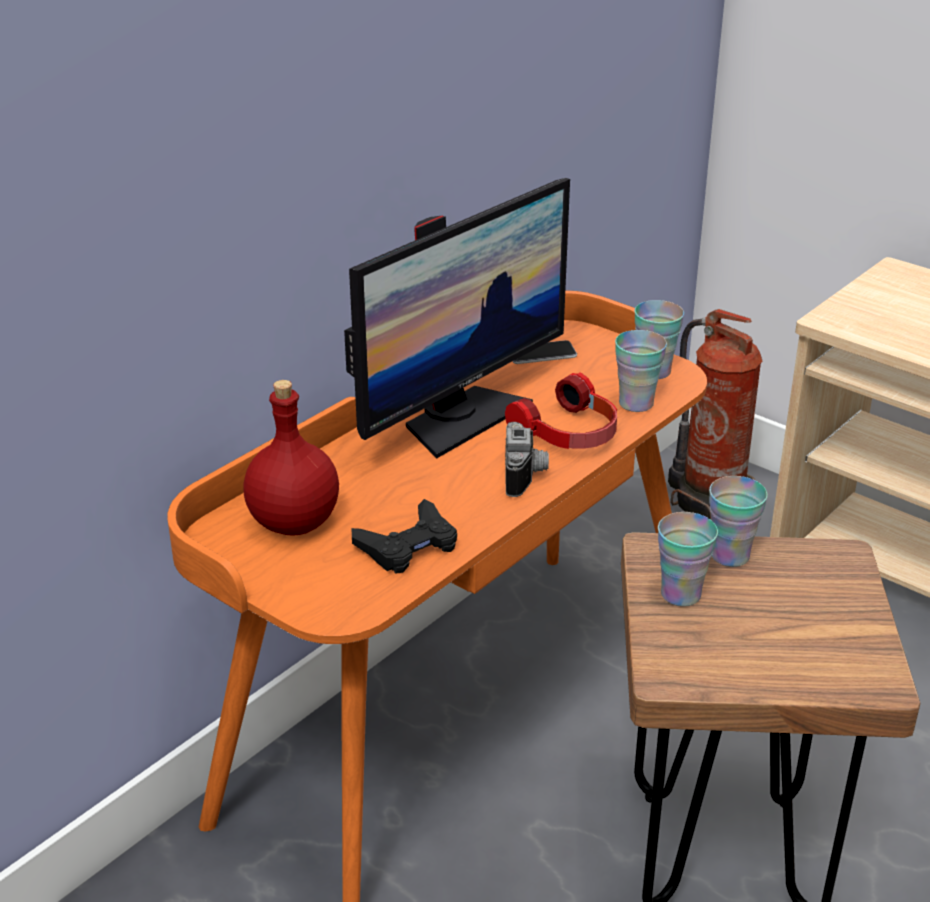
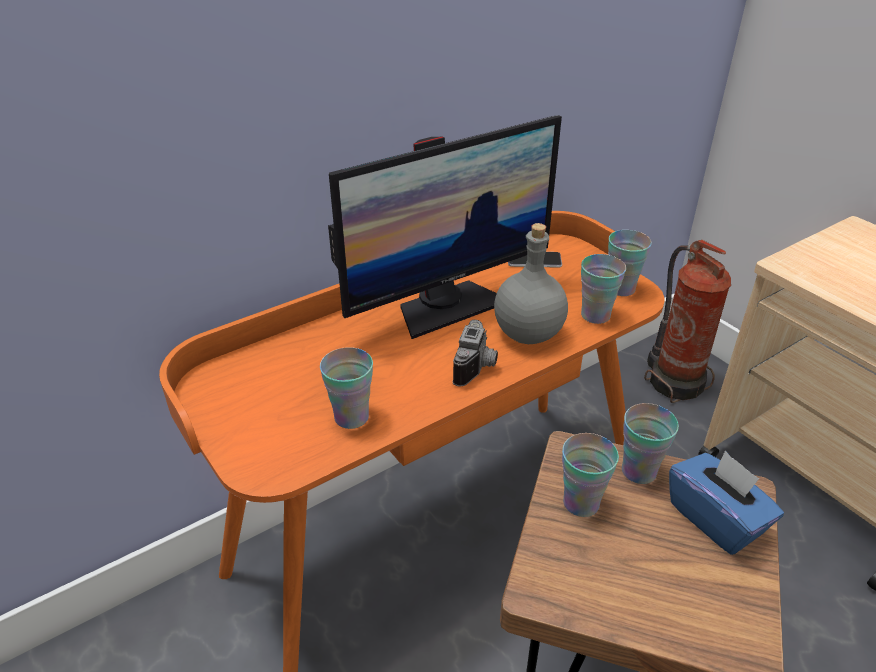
camera: 15 degrees right, 5 degrees up
red bottle [243,380,339,536] -> none
black game controller [352,499,457,574] -> cup [320,347,373,429]
headphones [505,372,617,449] -> grey bottle [494,223,568,344]
none -> blue tissue box [669,450,784,555]

